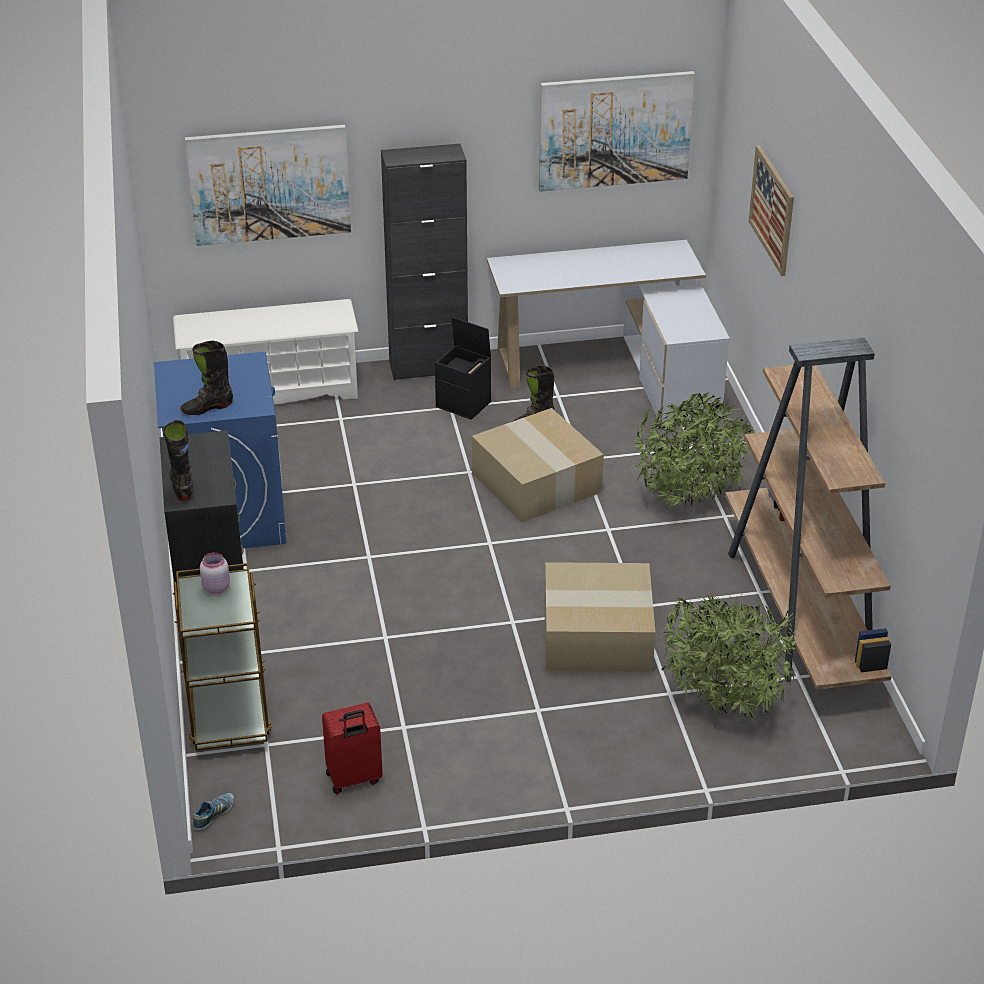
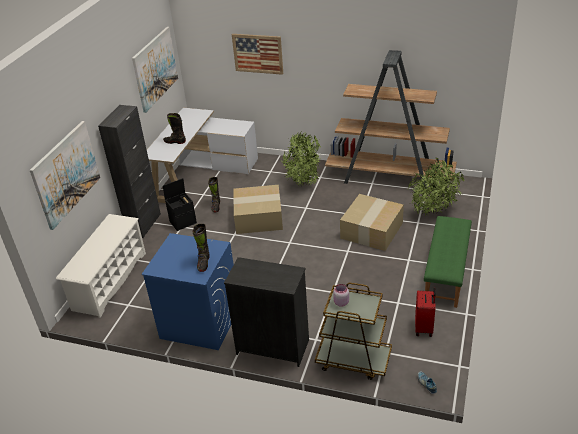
camera: 60 degrees left, 0 degrees up
black boot [163,420,193,501] -> black boot moved to [163,113,186,144]
none -> green bench [424,216,472,308]

